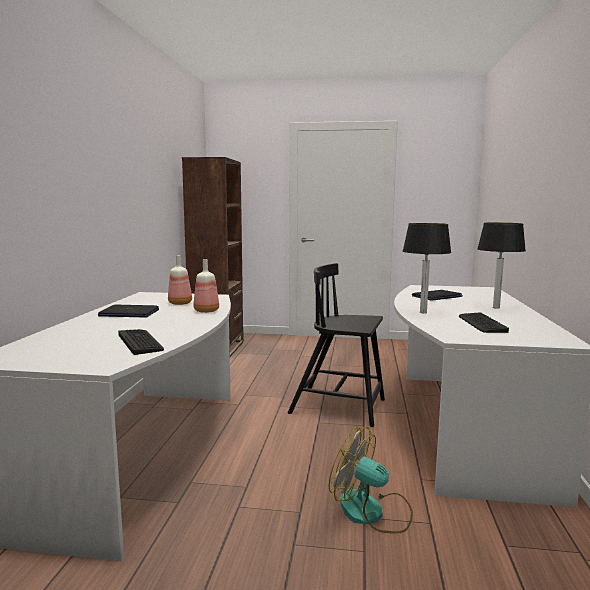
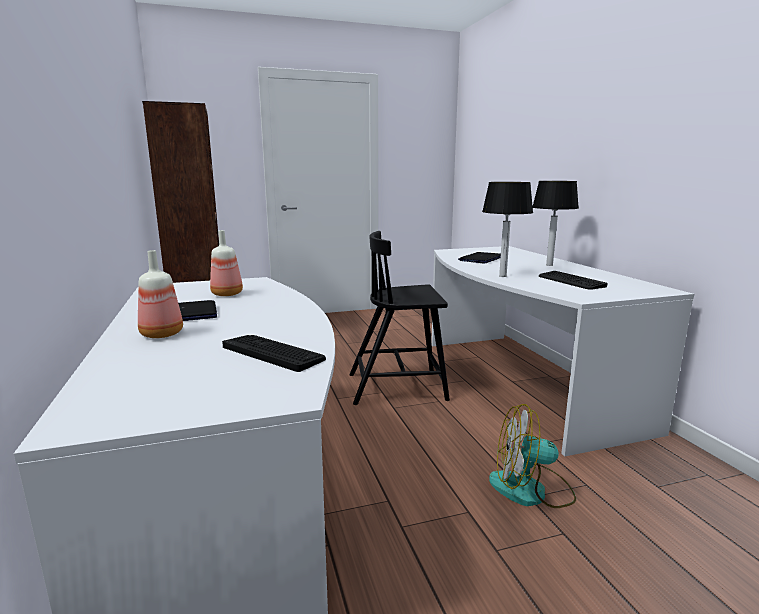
camera: 25 degrees left, 5 degrees up
bottle [193,259,219,313] -> bottle moved to [138,250,183,338]

